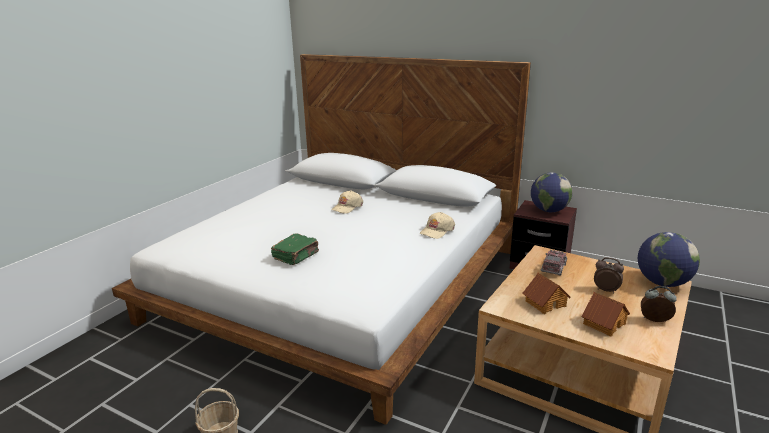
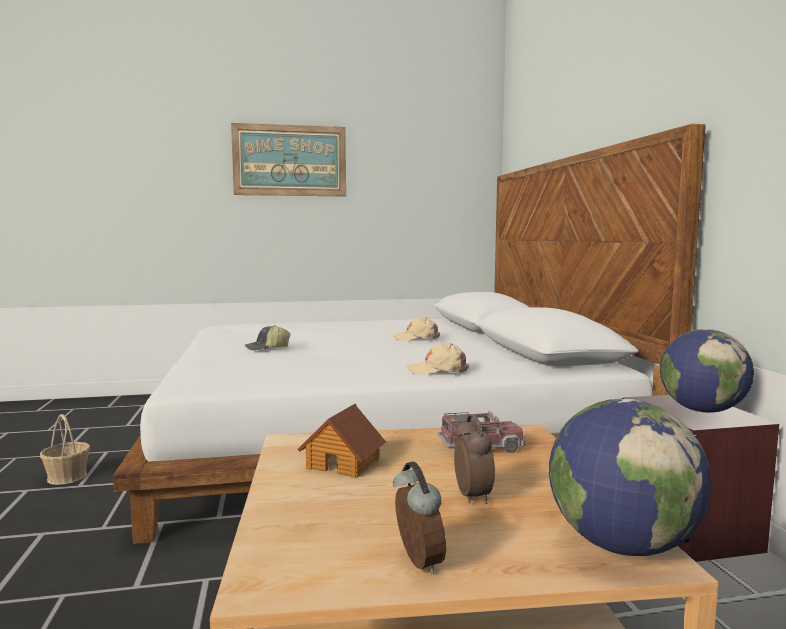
camera: 50 degrees right, 15 degrees down
green book [271,233,319,265] -> cap [245,325,290,351]
toy house [581,292,630,336] -> none
none -> picture [231,123,346,197]

